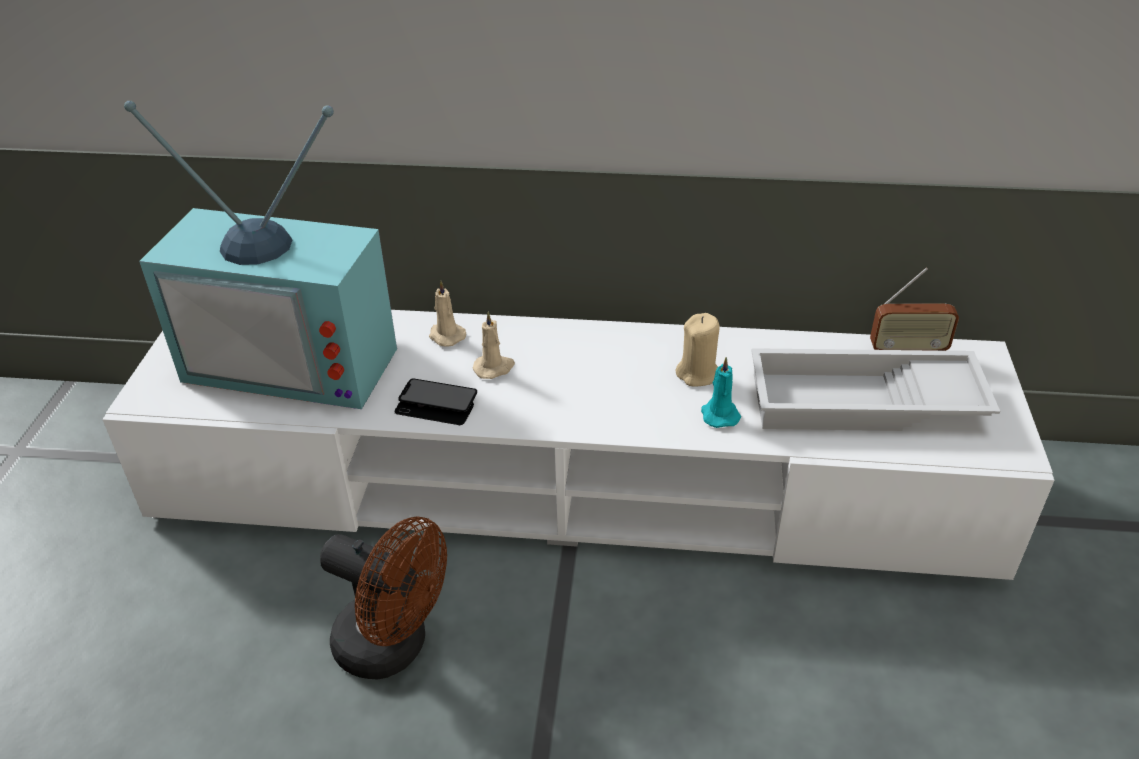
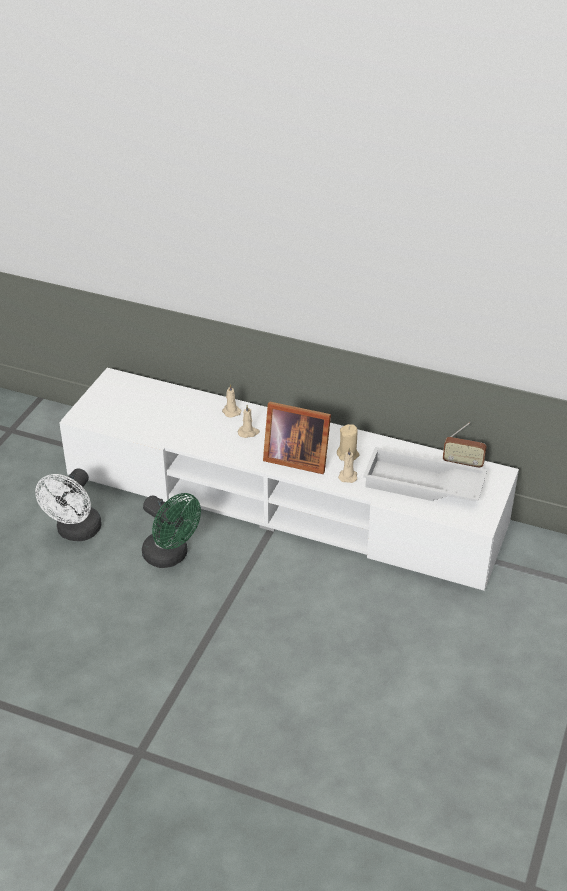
camera: 15 degrees right, 0 degrees up
television [124,101,397,409] -> none
brown fan [320,516,447,680] -> green fan [142,493,201,568]
phone [395,378,477,425] -> none
turquoise candle [701,357,741,428] -> beige candle [338,448,357,483]
none -> white fan [35,468,102,541]
none -> picture frame [263,402,331,474]

